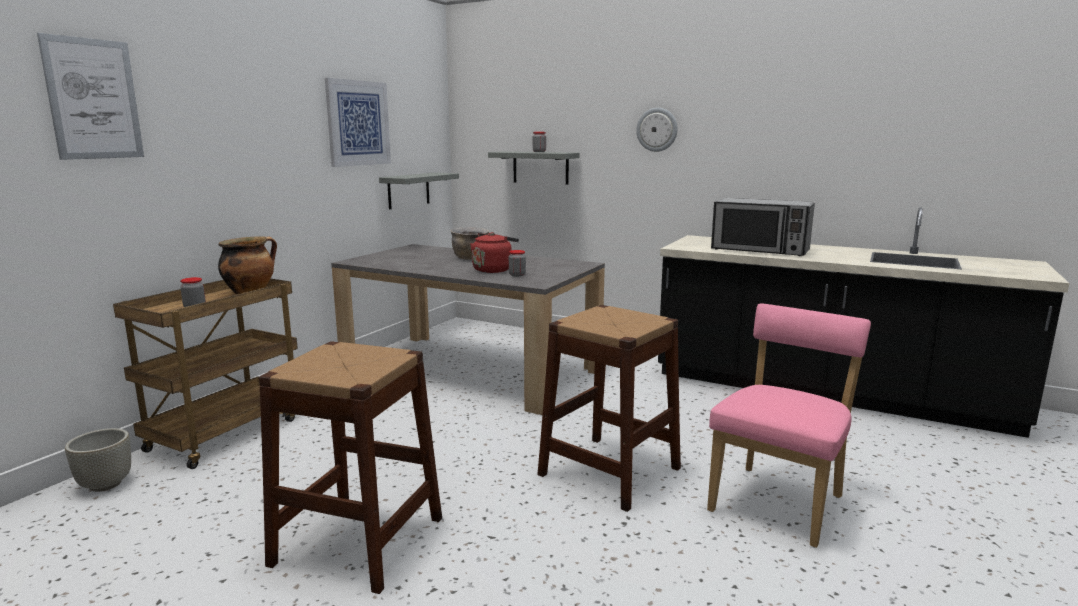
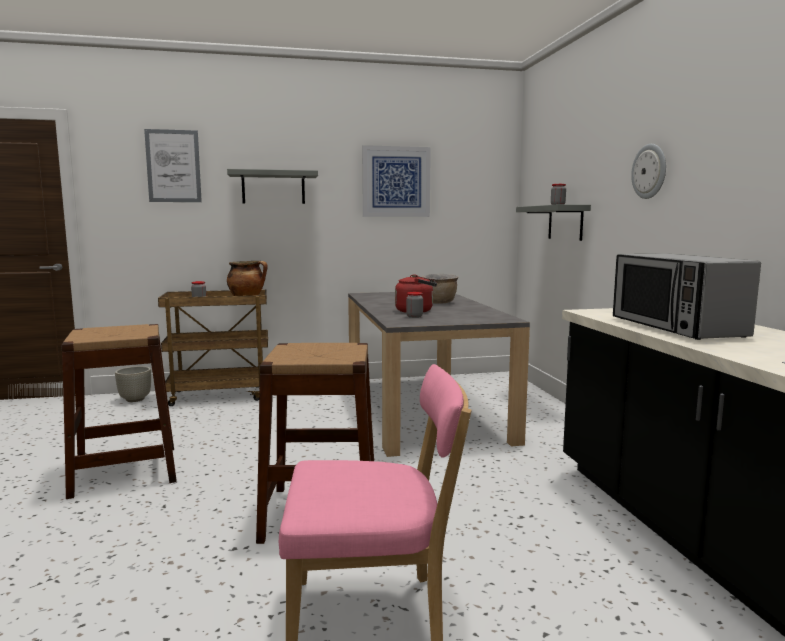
camera: 50 degrees right, 5 degrees down
grey shelf [379,172,459,209] -> grey shelf moved to [227,169,318,204]

